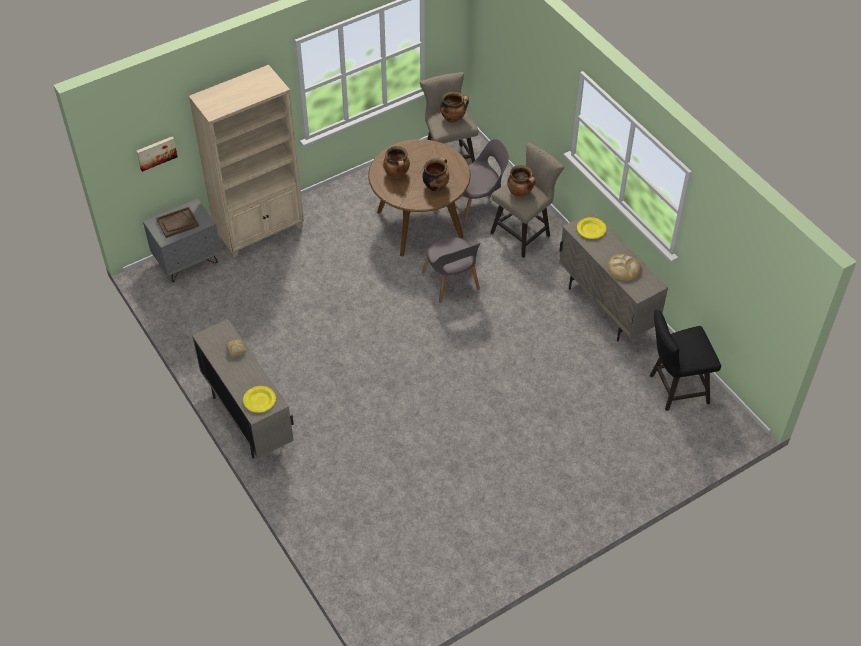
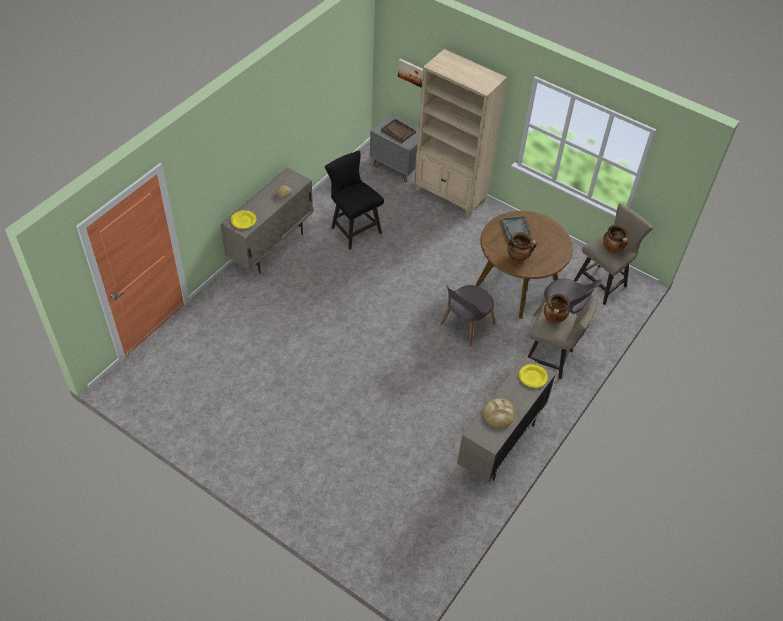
camera: 65 degrees right, 0 degrees up
cooking pot [383,146,410,179] -> grey tray [501,215,532,242]
black stool [650,310,721,411] -> black stool moved to [325,151,384,250]

